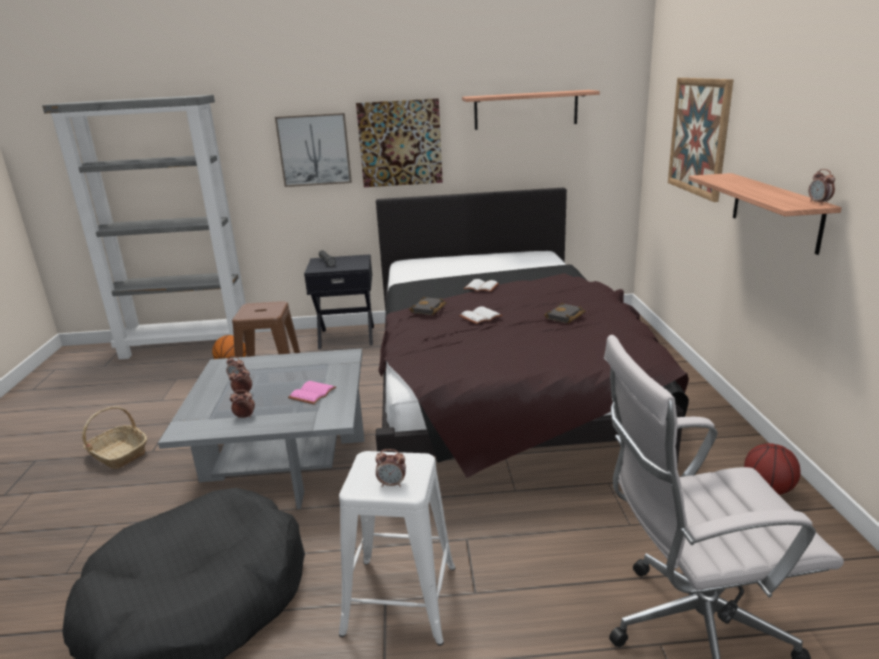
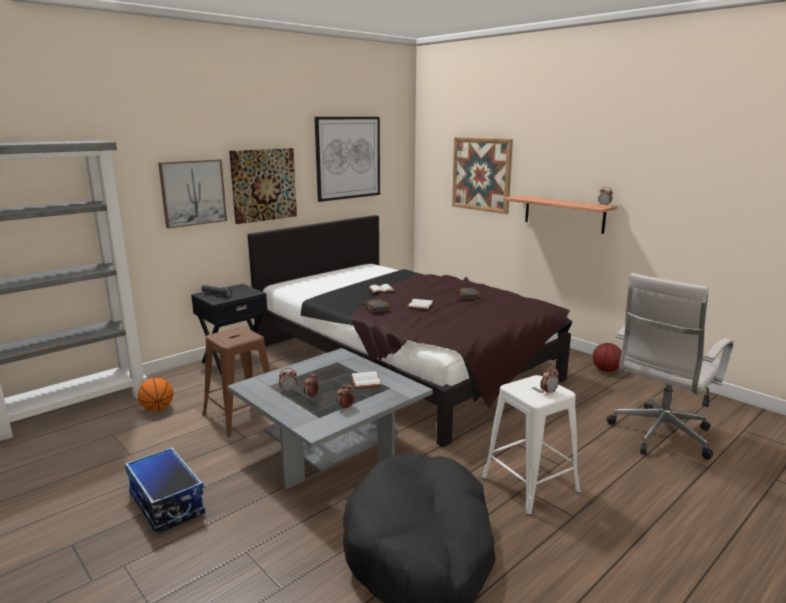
camera: 40 degrees left, 5 degrees down
basket [82,406,147,469] -> storage box [125,447,205,534]
pink book [288,381,336,404] -> white book [351,371,382,388]
shelf [462,90,600,130] -> picture [314,117,380,202]

